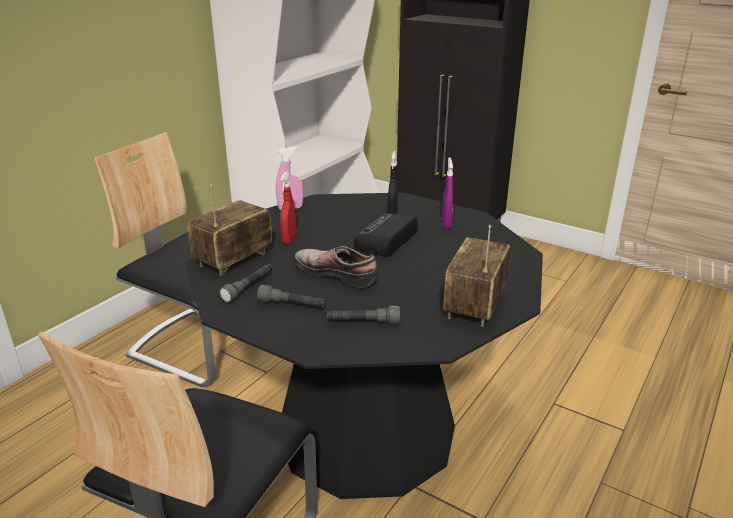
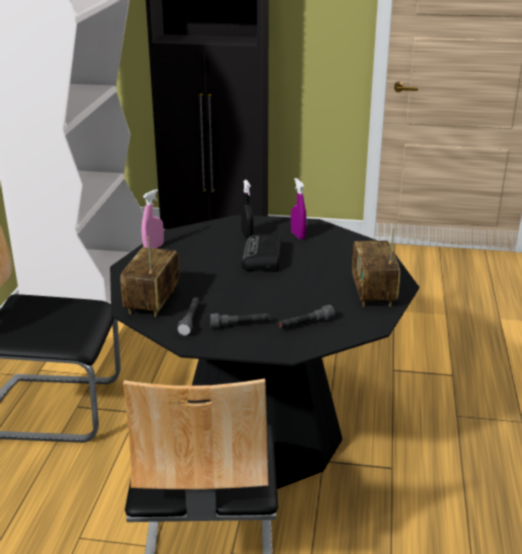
camera: 25 degrees left, 0 degrees up
red spray bottle [280,172,296,244] -> none
shoe [294,246,378,288] -> none

